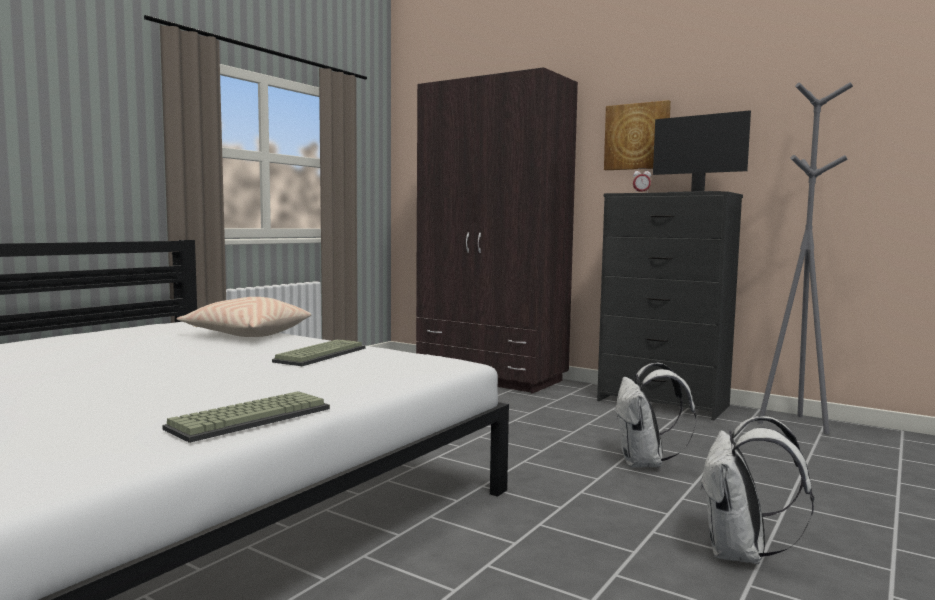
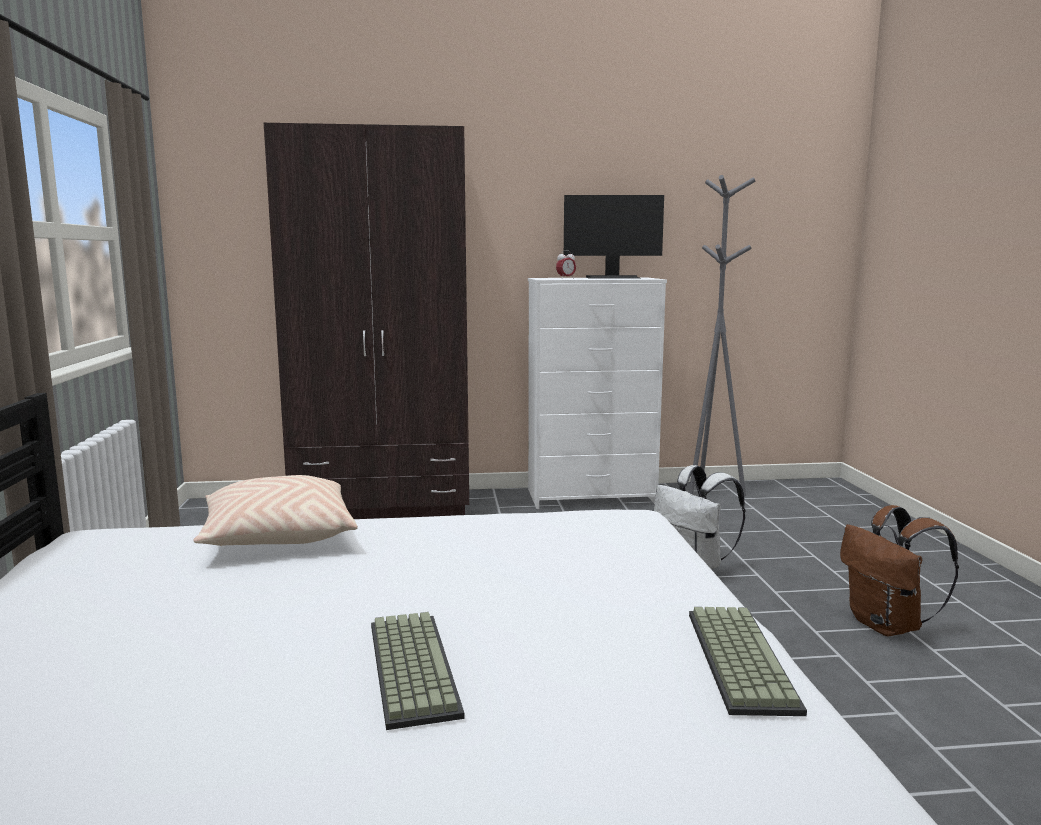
camera: 40 degrees left, 5 degrees up
keyboard [272,339,365,366] -> keyboard moved to [371,612,465,730]
black dresser [597,192,743,420] -> white dresser [528,278,667,509]
picture [604,100,671,170] -> none
white backpack [699,416,814,564] -> brown backpack [840,505,959,636]

